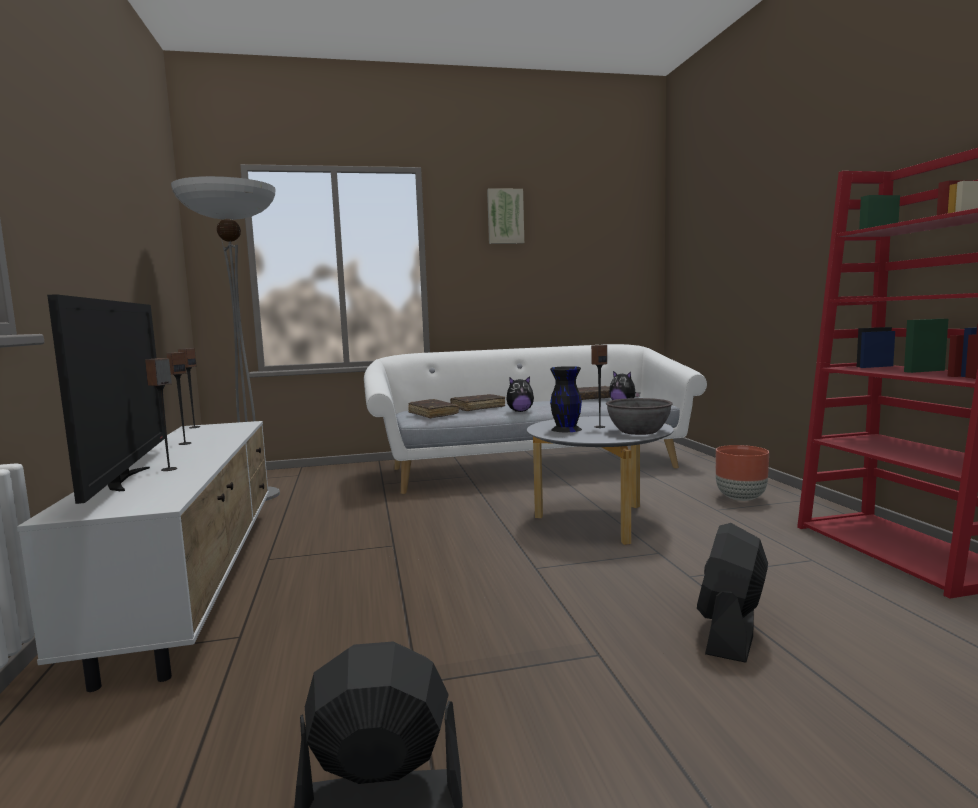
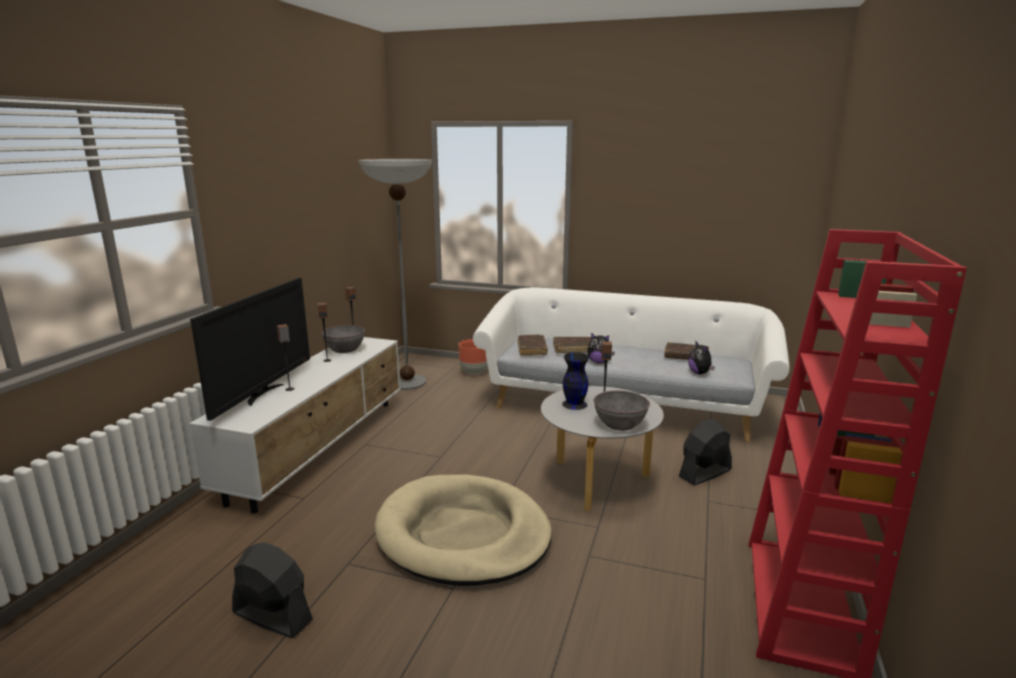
camera: 30 degrees right, 10 degrees up
picture [487,188,524,244] -> none
black fan [697,523,768,663] -> black fan moved to [679,419,732,485]
brown planter [716,445,769,501] -> brown planter moved to [459,339,488,375]
none -> grey bowl [321,325,365,353]
none -> beige dog bed [374,475,552,586]

